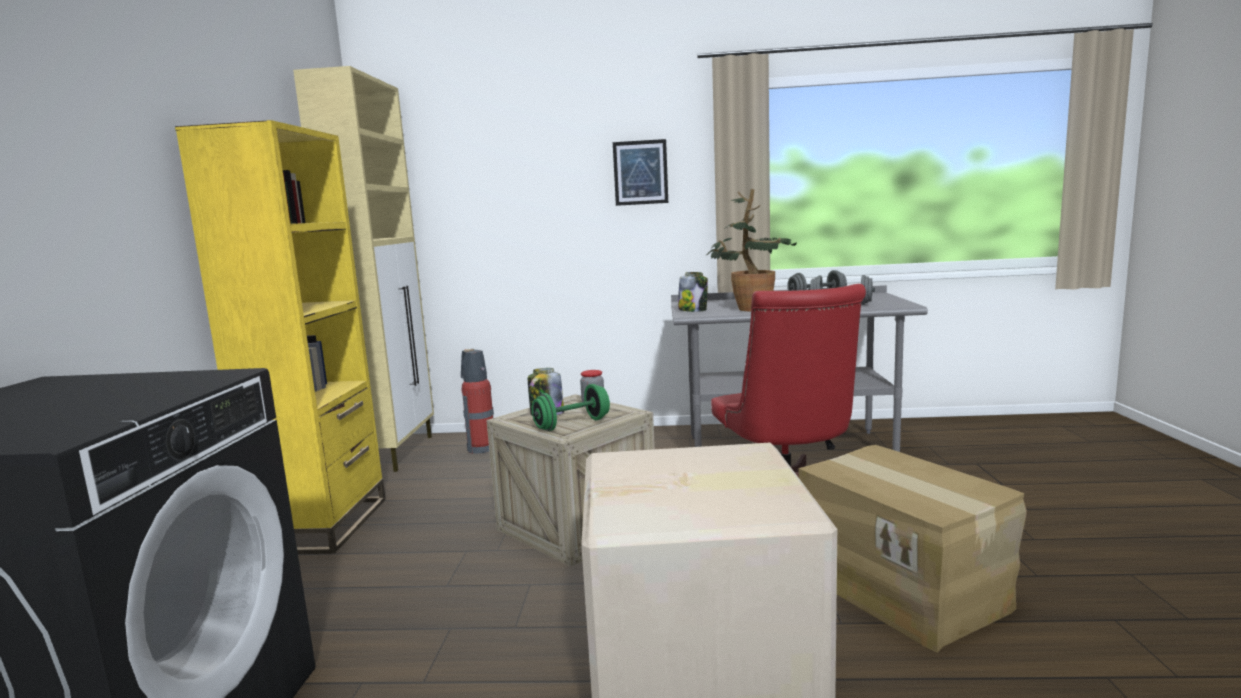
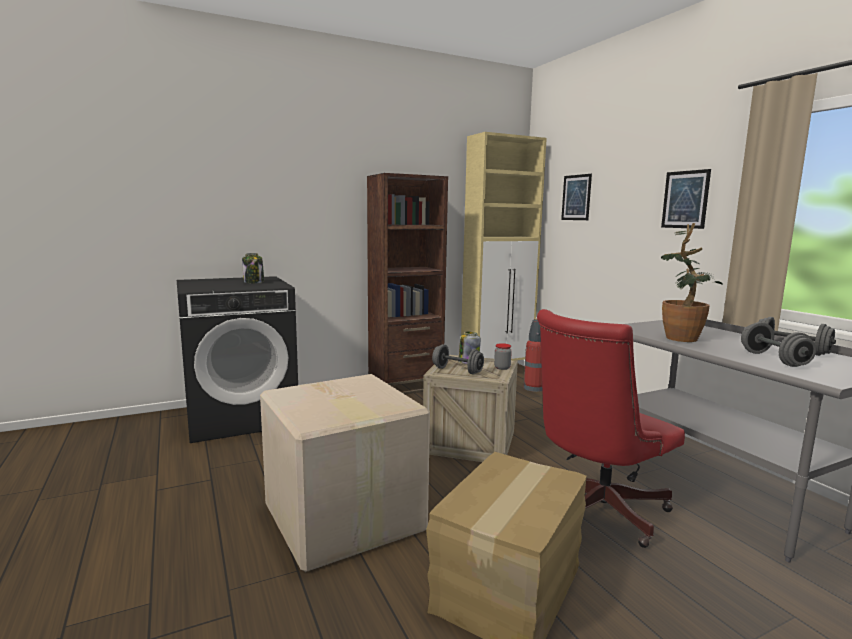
camera: 60 degrees right, 0 degrees up
yellow bookcase [175,120,386,554] -> brown bookcase [367,173,448,394]
green dumbbell [532,384,610,431] -> grey dumbbell [432,344,484,374]
jar [678,272,708,312] -> jar moved to [242,253,264,284]
none -> picture [561,174,592,220]

